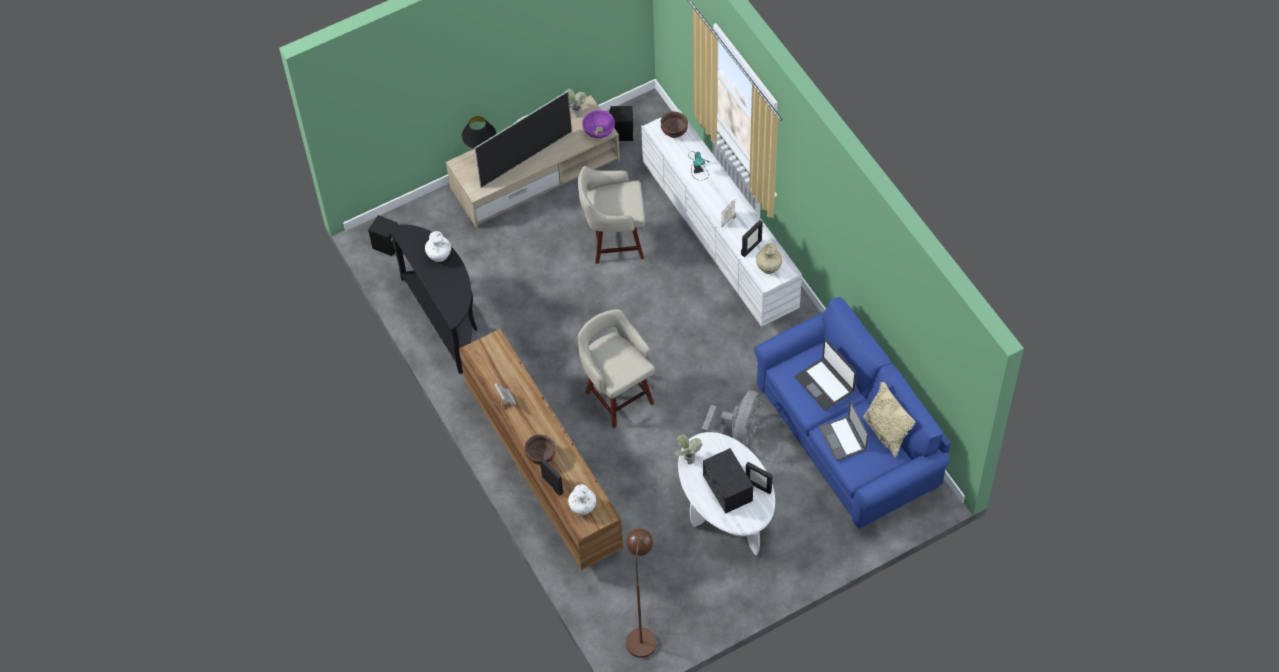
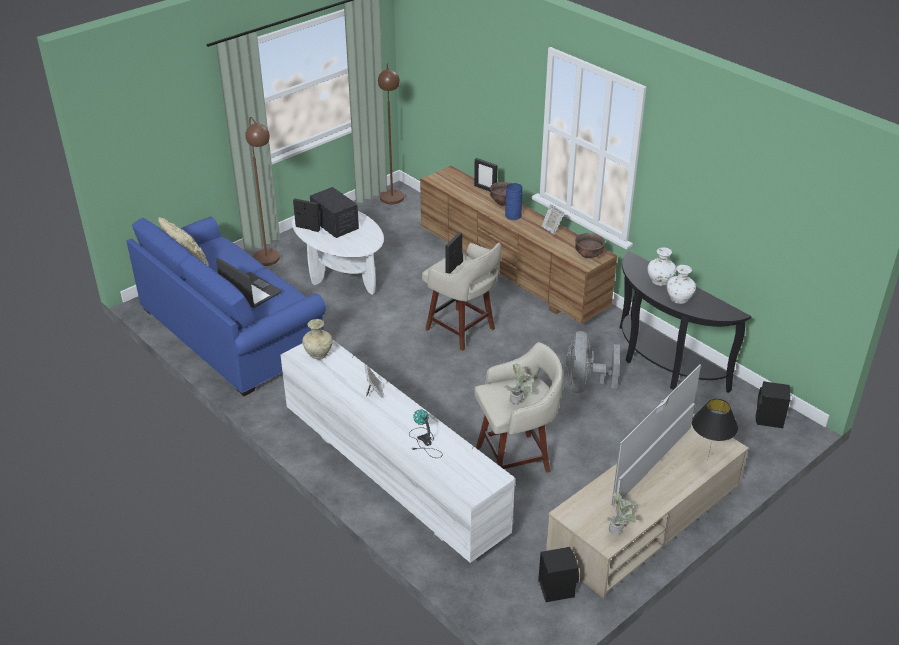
camera: 165 degrees right, 20 degrees down
white vase [568,484,596,515] -> white vase moved to [648,247,676,286]
purple bowl [582,110,615,138] -> none
brown bowl [660,111,688,138] -> brown bowl moved to [575,233,605,258]
potted plant [674,434,702,464] -> potted plant moved to [504,364,533,404]
grey fan [702,390,761,446] -> grey fan moved to [566,331,620,393]
picture frame [741,220,763,257] -> picture frame moved to [446,232,463,274]
laptop [819,401,868,461] -> none
none -> brown floor lamp [245,117,280,266]
none -> blue vase [505,183,522,220]

